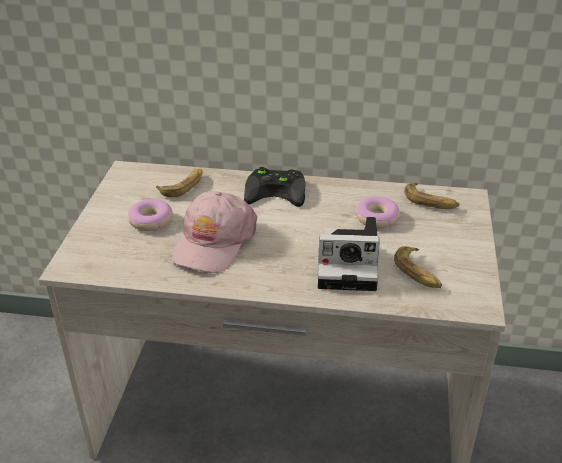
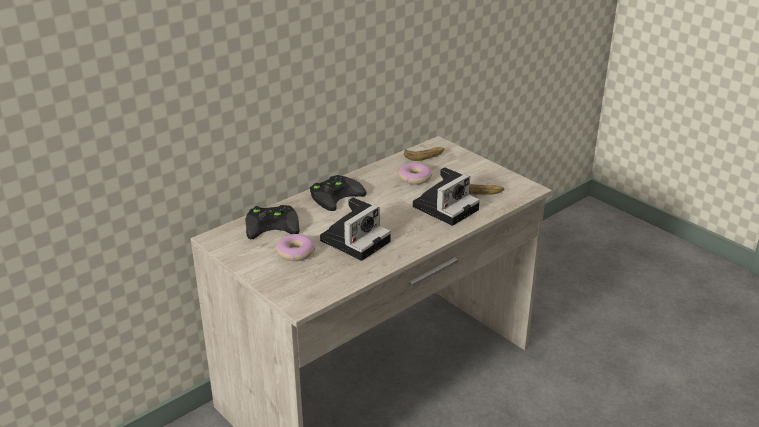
camera: 50 degrees left, 5 degrees down
banana [156,169,203,197] -> black game controller [246,205,299,239]
pink cap [171,191,257,273] -> camera [320,198,391,261]

